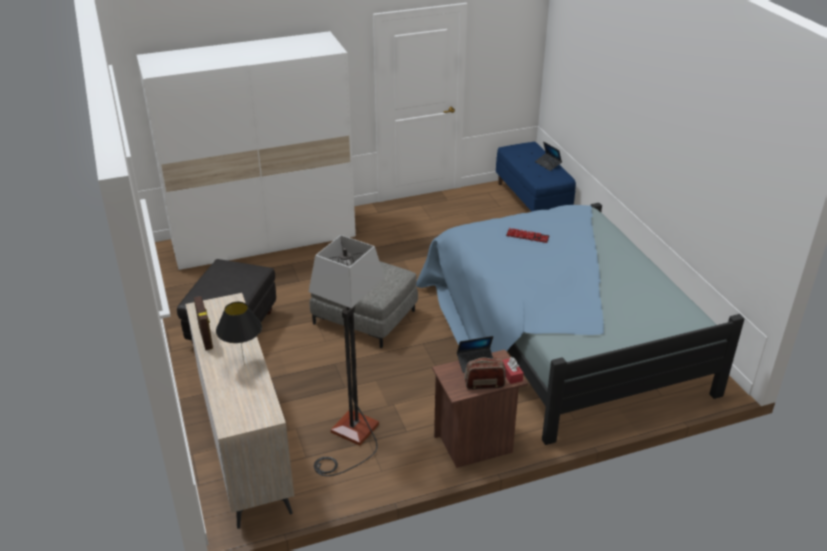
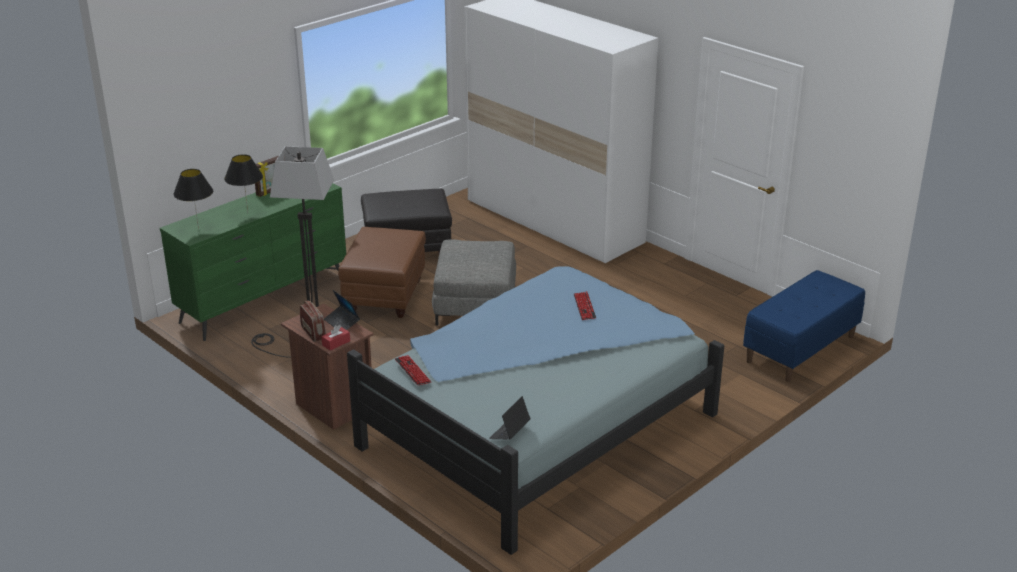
camera: 65 degrees right, 5 degrees down
beige dresser [185,293,294,529] -> green dresser [160,183,346,341]
laptop [535,141,562,171] -> laptop moved to [489,396,530,439]
none -> black table lamp [173,169,213,229]
none -> brown ottoman [338,227,426,318]
none -> keyboard [395,355,431,386]

